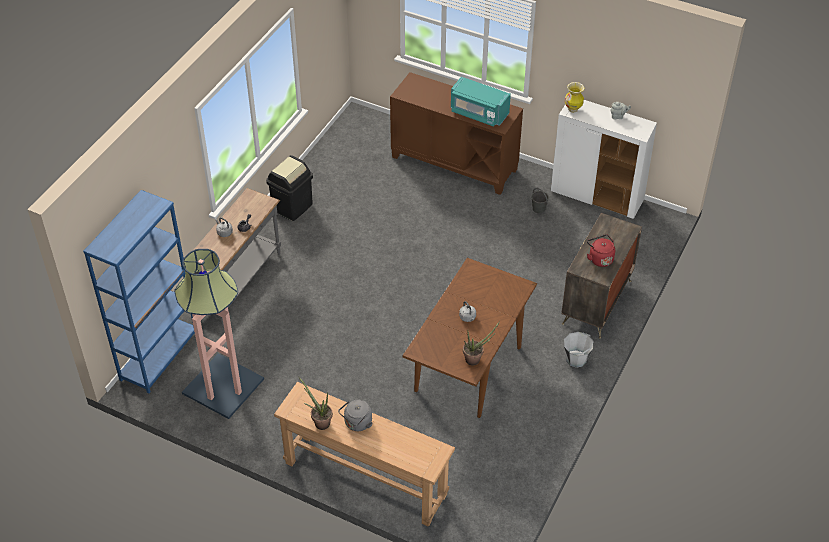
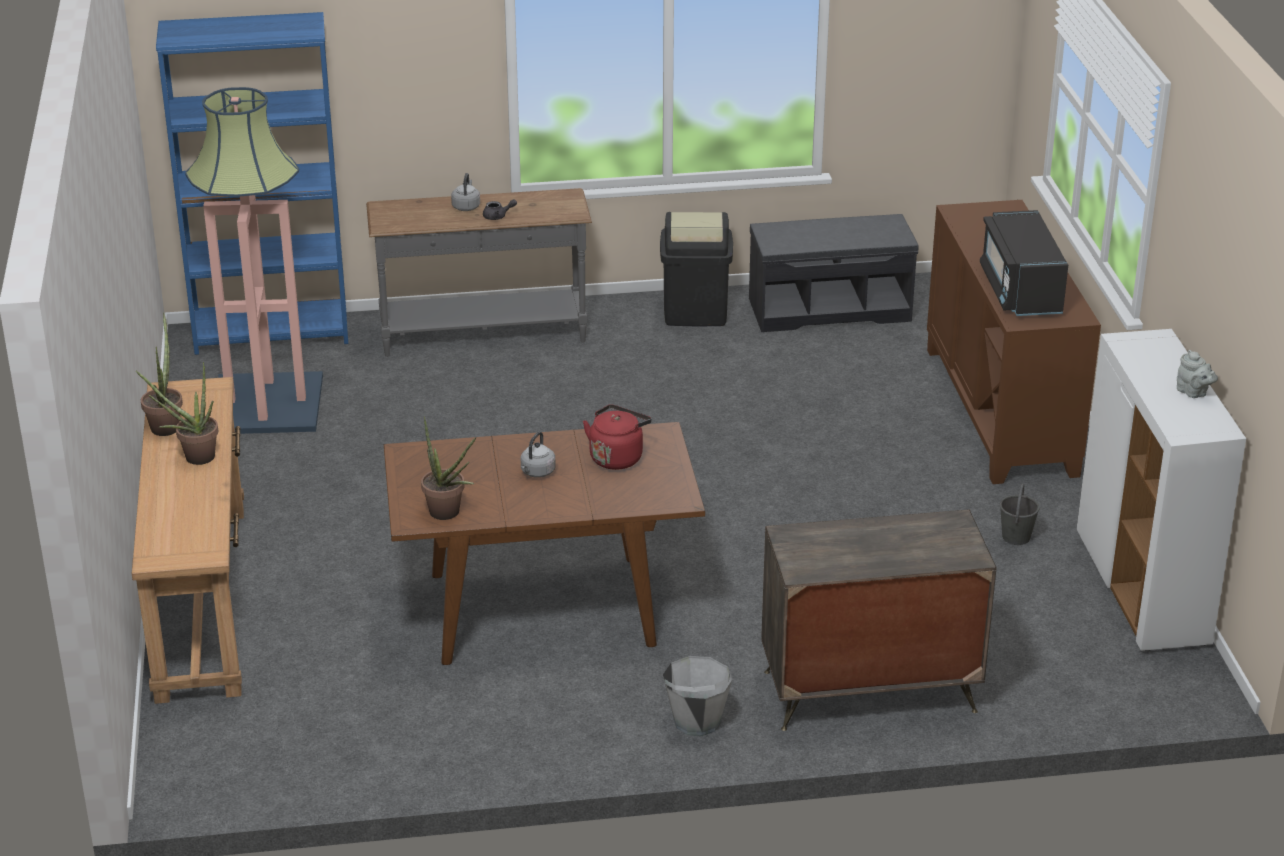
camera: 55 degrees right, 15 degrees down
grey kettle [338,400,372,431] -> potted plant [136,362,218,465]
turquoise microwave [451,77,511,127] -> black microwave [980,210,1068,316]
vase [565,82,584,113] -> none
red kettle [587,234,615,267] -> red kettle moved to [583,404,652,470]
none -> grey bench [749,214,919,332]

